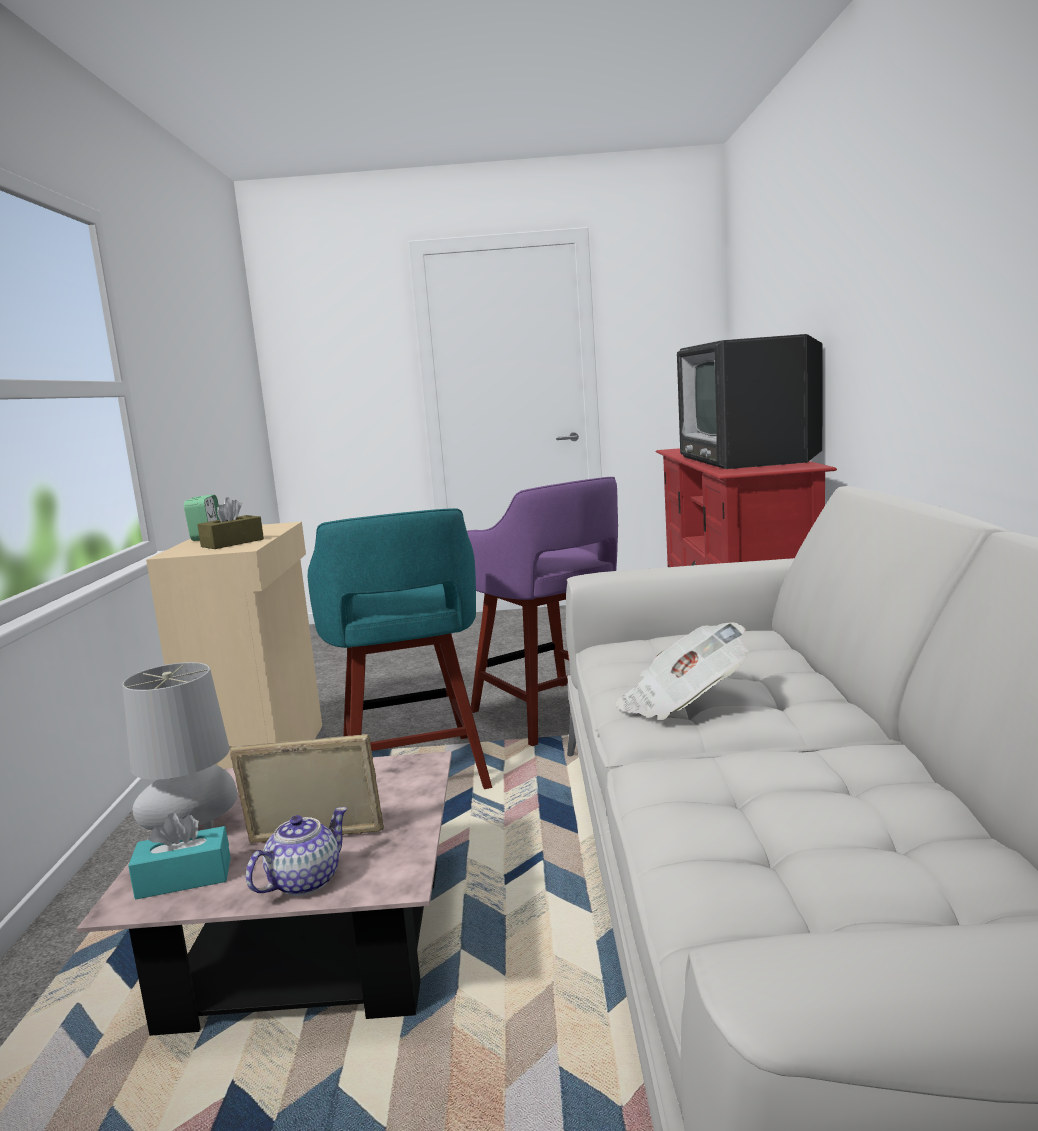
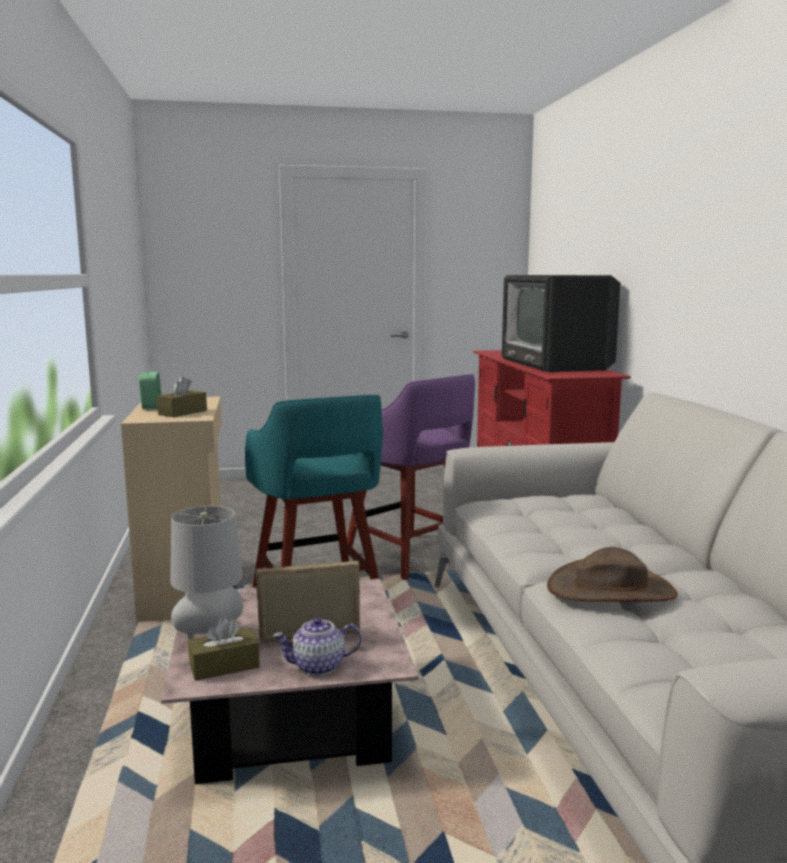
camera: 10 degrees left, 0 degrees up
turquoise tissue box [128,813,231,899] -> brown tissue box [188,616,260,681]
teapot [246,807,347,896] -> teapot turned 135 degrees counterclockwise [273,617,361,676]
newspaper [616,622,748,720] -> none
none -> brown hat [547,547,678,602]

